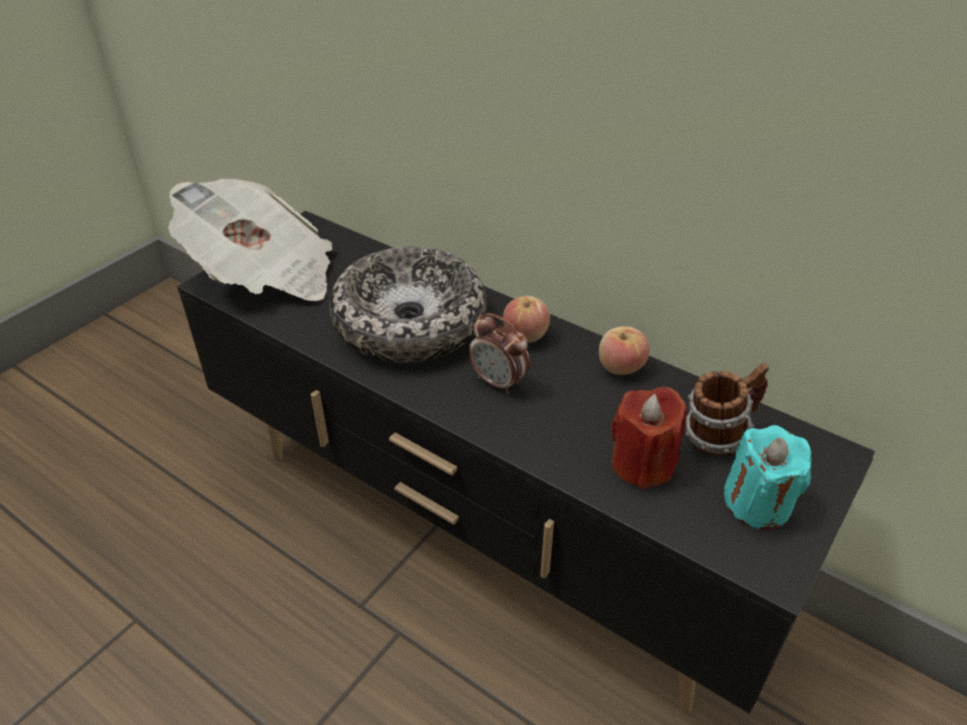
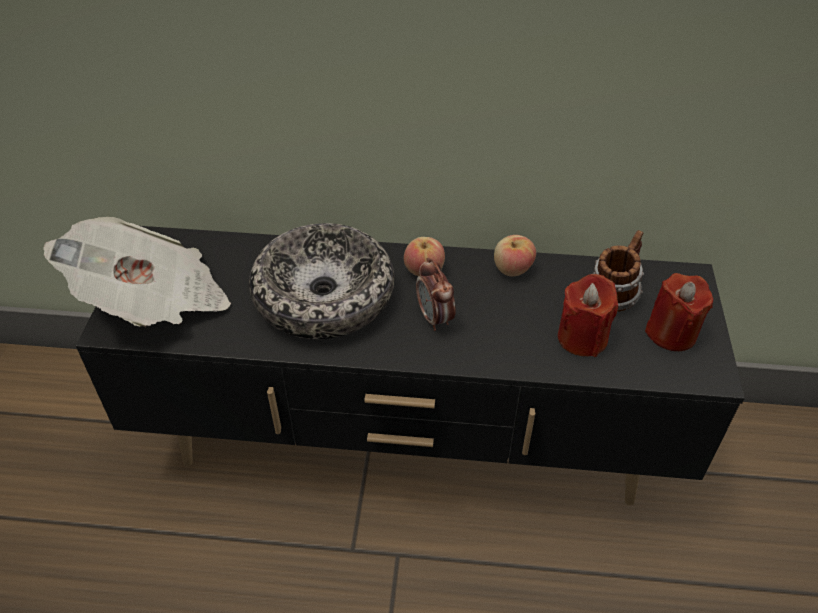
camera: 30 degrees left, 5 degrees up
alarm clock [469,313,530,395] -> alarm clock turned 60 degrees clockwise [416,258,456,331]
turquoise candle [724,425,811,529] -> red candle [645,273,713,351]

